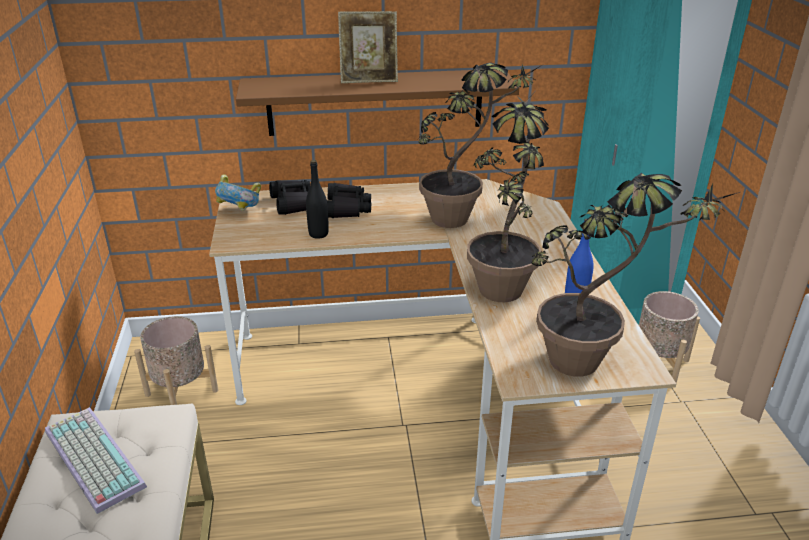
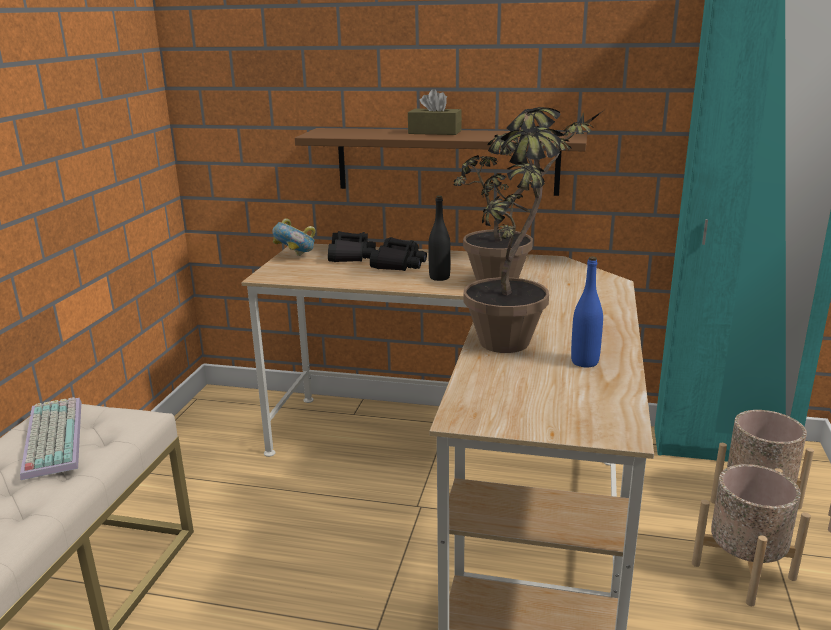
camera: 20 degrees right, 10 degrees down
beige planter [134,316,218,405] -> beige planter moved to [692,464,811,606]
black bottle [306,160,329,239] -> black bottle moved to [428,196,451,281]
picture frame [338,11,398,83] -> brown tissue box [408,89,462,135]
potted plant [531,173,740,377] -> none

